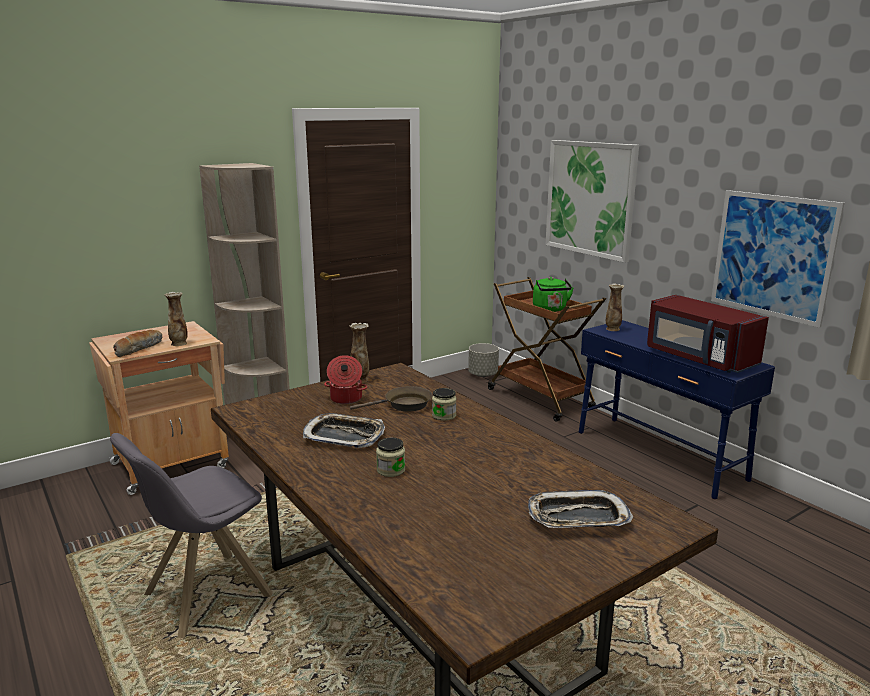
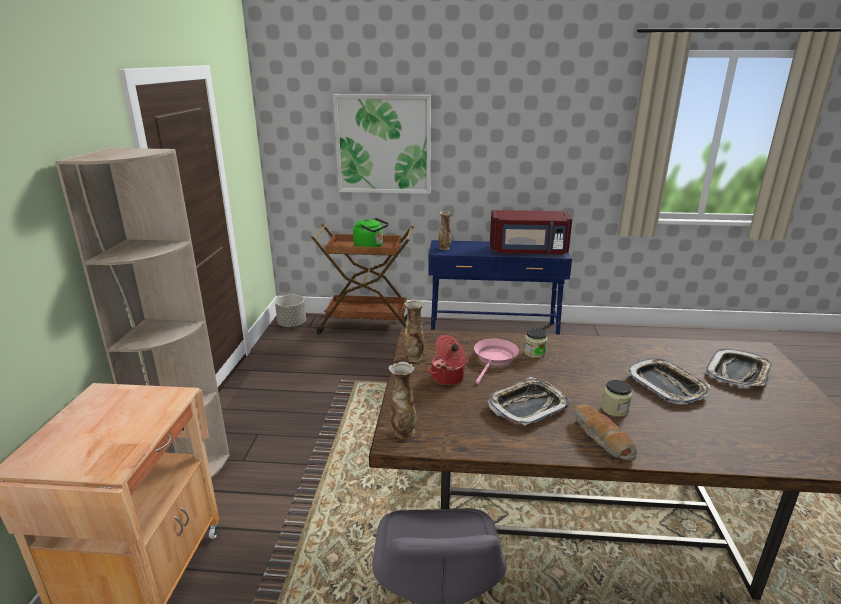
camera: 50 degrees left, 5 degrees up
bread [113,330,162,357] -> bread moved to [574,404,637,461]
vase [164,292,188,346] -> vase moved to [389,362,416,439]
brown frying pan [350,386,432,411] -> pink frying pan [474,339,519,384]
picture [711,190,844,328] -> none
none -> tray [626,358,710,404]

